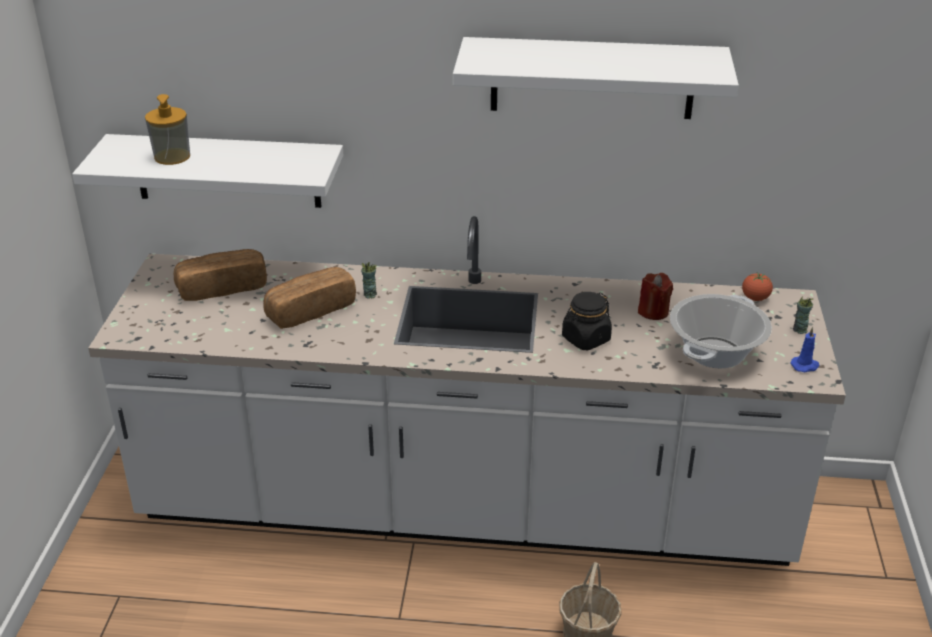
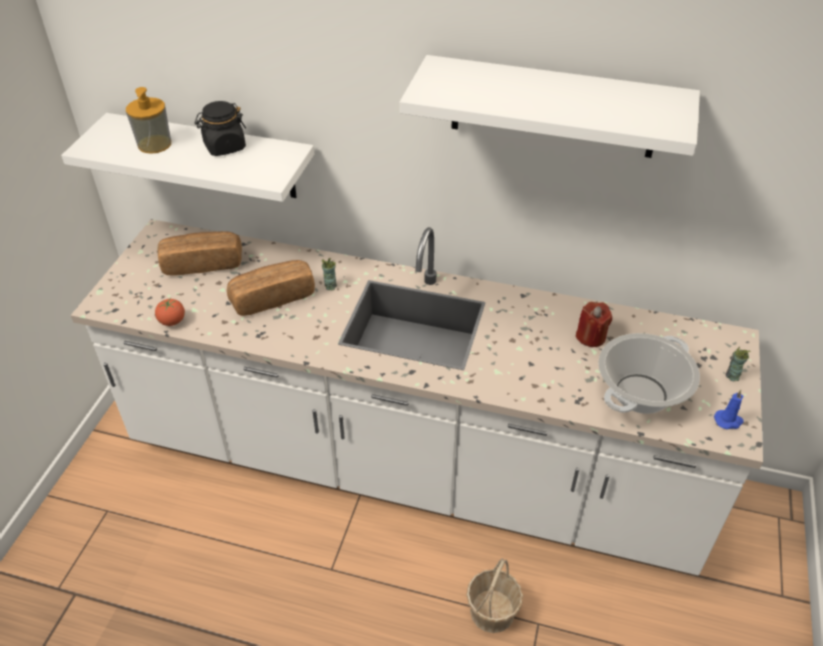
camera: 10 degrees right, 10 degrees up
black jar [562,292,612,350] -> black jar moved to [195,101,246,156]
tomato [742,272,773,301] -> tomato moved to [155,299,185,326]

